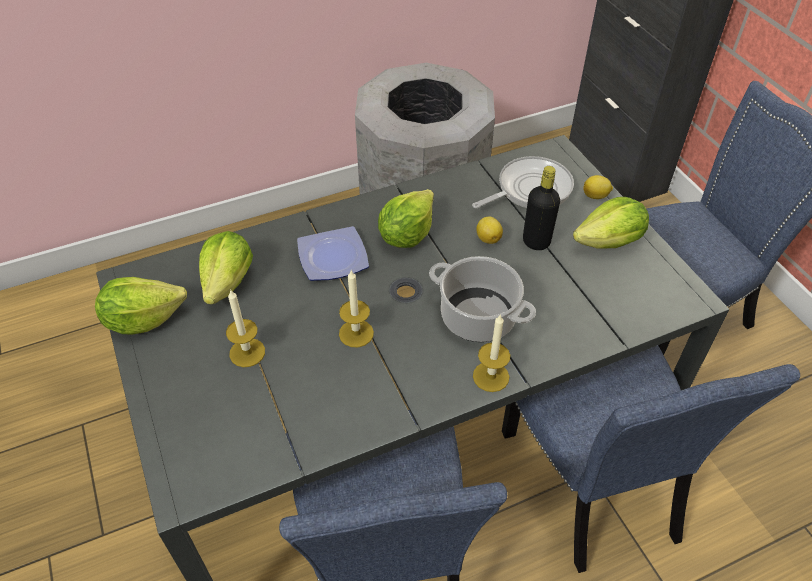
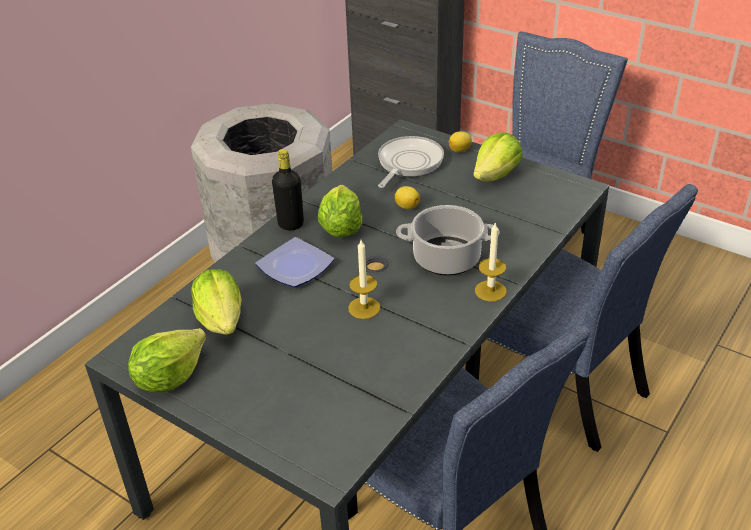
camera: 30 degrees left, 10 degrees down
candle [226,289,265,367] -> none
black bottle [523,166,560,250] -> black bottle moved to [272,149,304,230]

